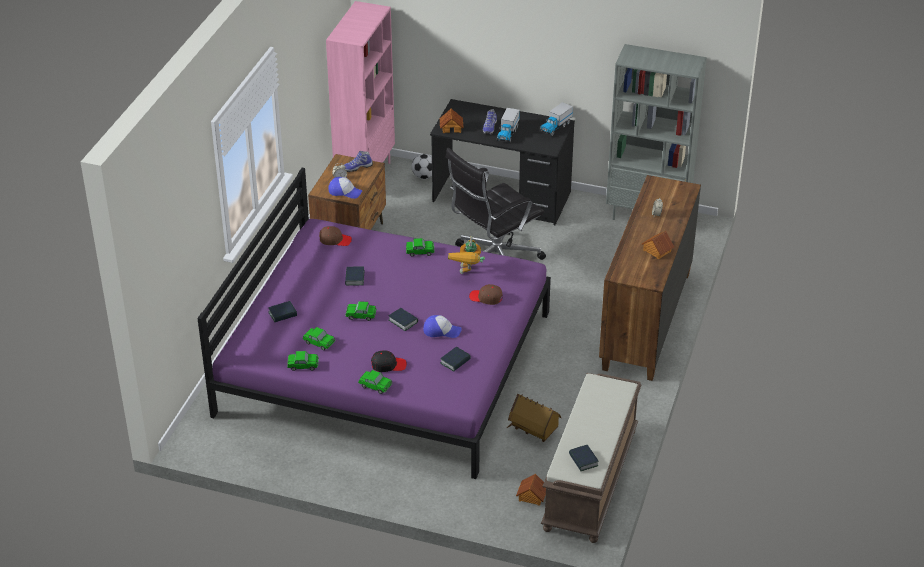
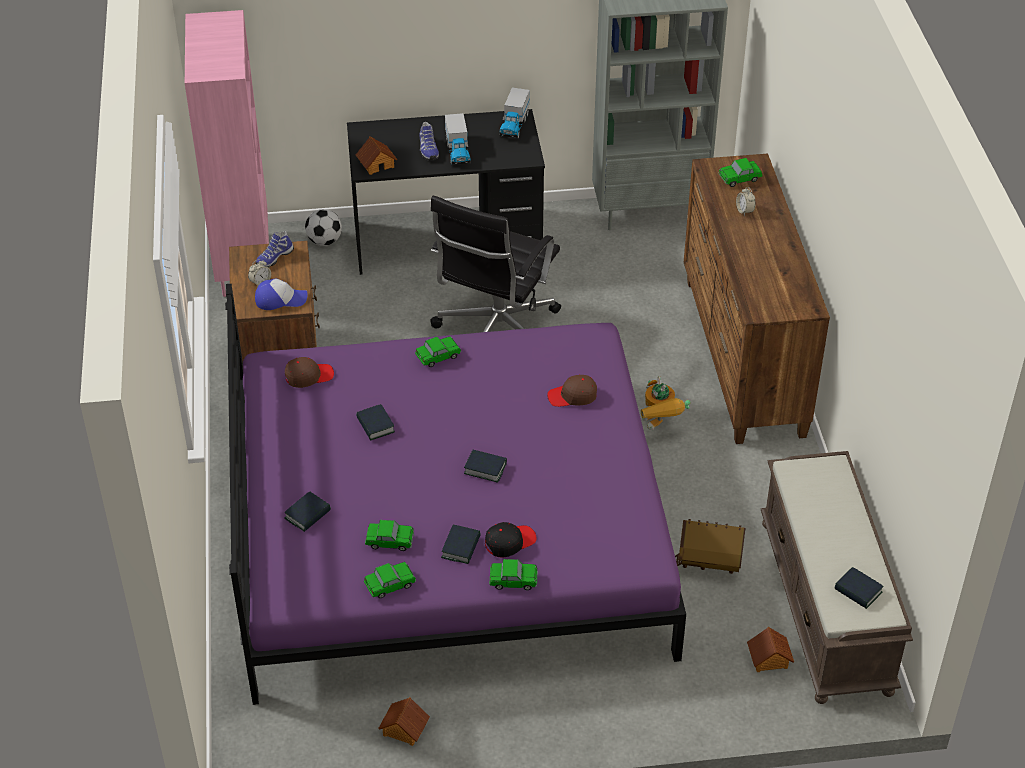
camera: 25 degrees left, 5 degrees up
toy car [345,301,376,321] -> toy car moved to [718,158,762,187]
cap [423,315,462,338] -> none
book [440,347,471,372] -> book moved to [441,525,481,564]
toy robot [448,236,485,274] -> toy robot moved to [641,376,690,430]
toy house [642,231,674,259] -> toy house moved to [378,697,430,746]

